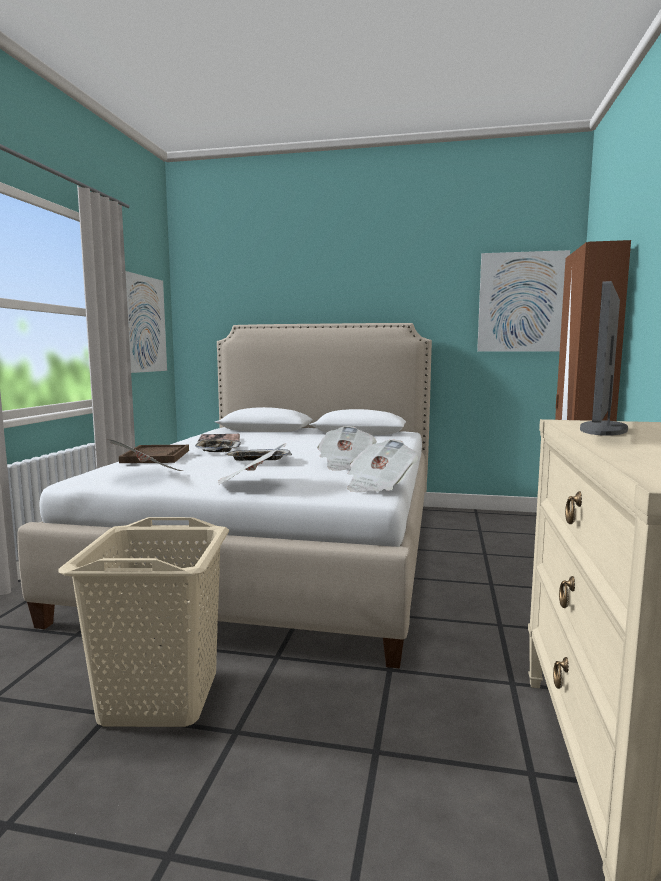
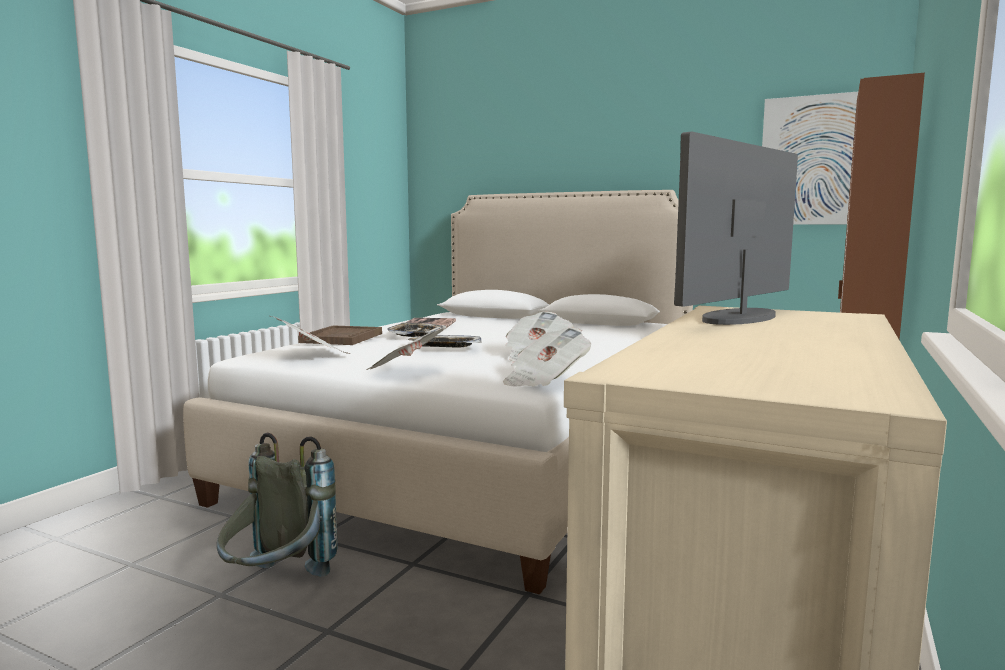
camera: 15 degrees right, 0 degrees up
beige laundry basket [58,517,229,727] -> grey backpack [216,432,338,577]
picture [125,271,167,373] -> none

